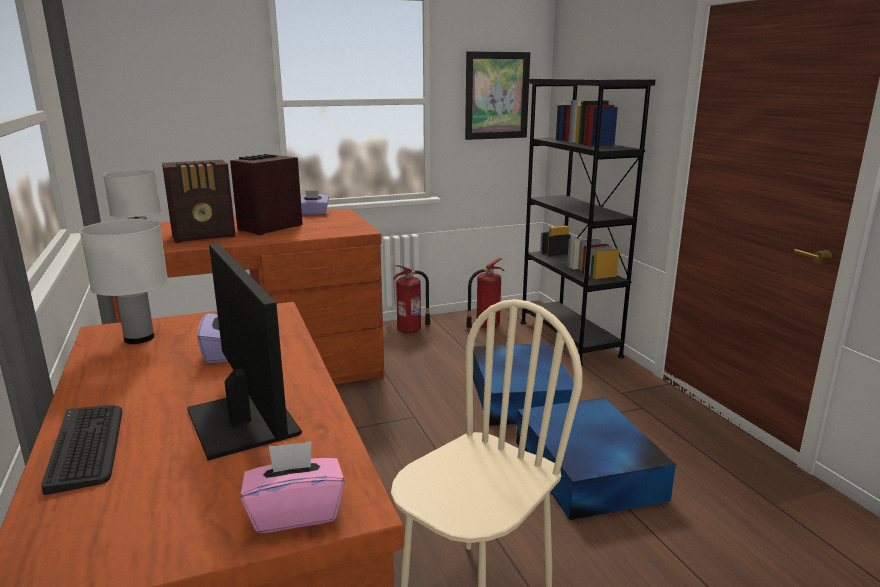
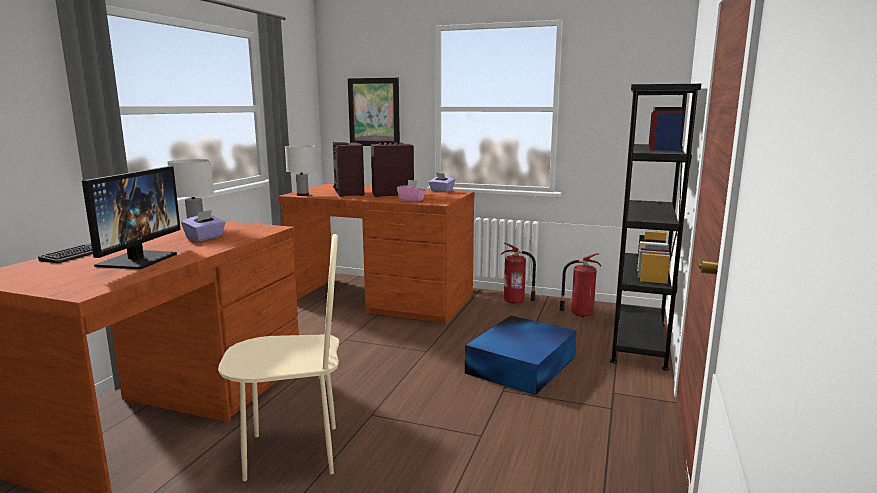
camera: 40 degrees right, 5 degrees down
radio [162,160,236,243] -> radio turned 60 degrees clockwise [333,142,365,197]
pink tissue box [241,441,345,533] -> pink tissue box moved to [397,180,426,202]
picture [465,51,530,140] -> picture moved to [348,78,400,146]
blue storage box [516,398,676,520] -> none

